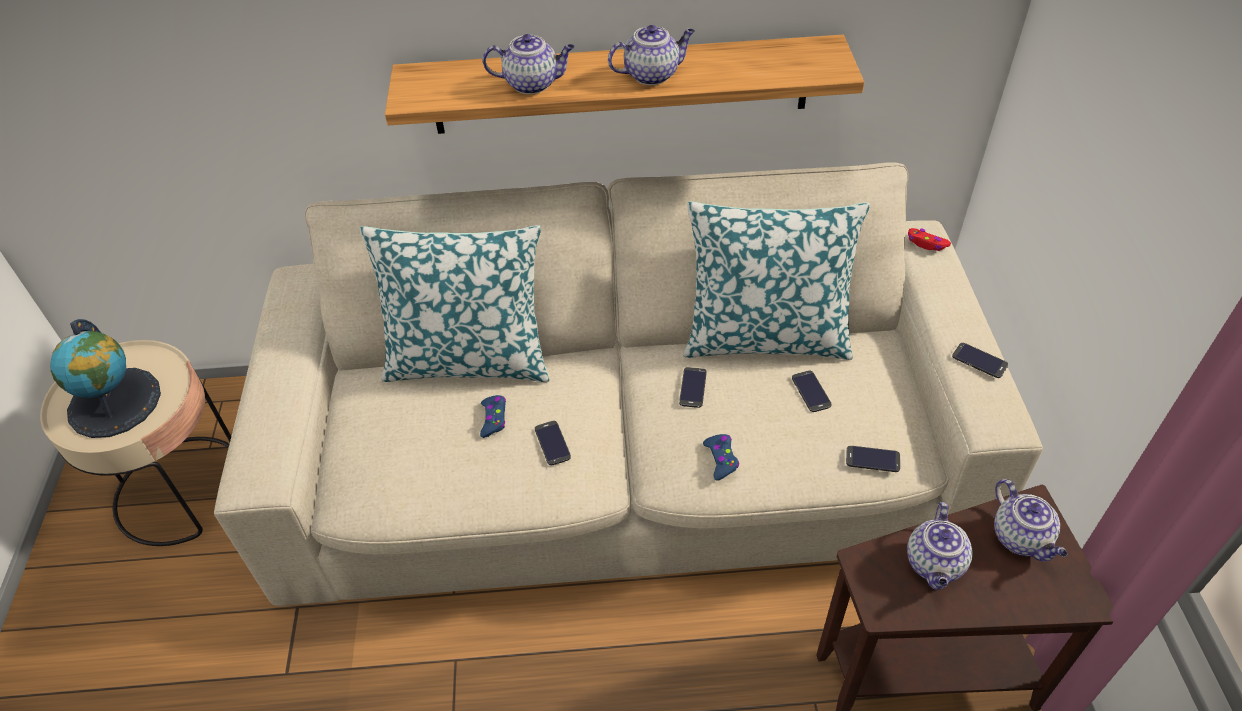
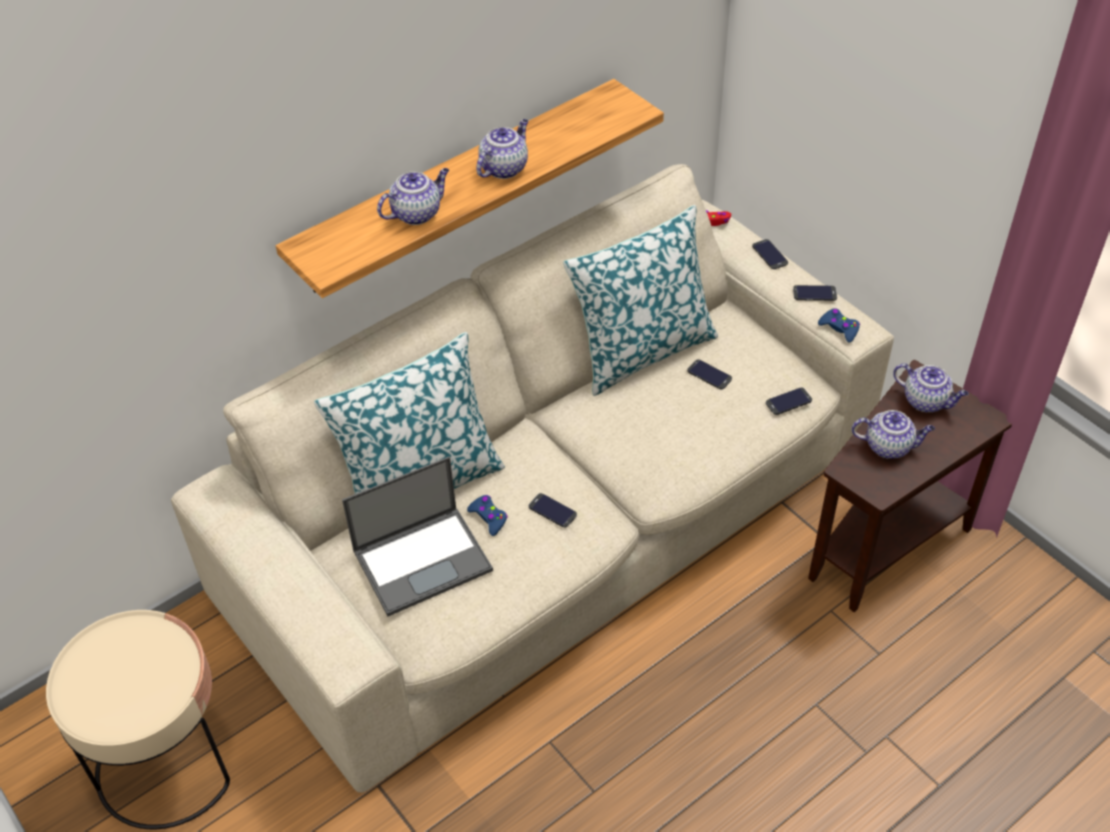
camera: 35 degrees left, 0 degrees up
globe [50,319,161,438] -> none
phone [679,367,707,408] -> phone moved to [752,239,788,269]
blue game controller [703,434,739,481] -> blue game controller moved to [818,308,860,343]
teapot [907,502,973,590] -> teapot turned 60 degrees counterclockwise [851,410,935,459]
none -> laptop [342,457,493,616]

